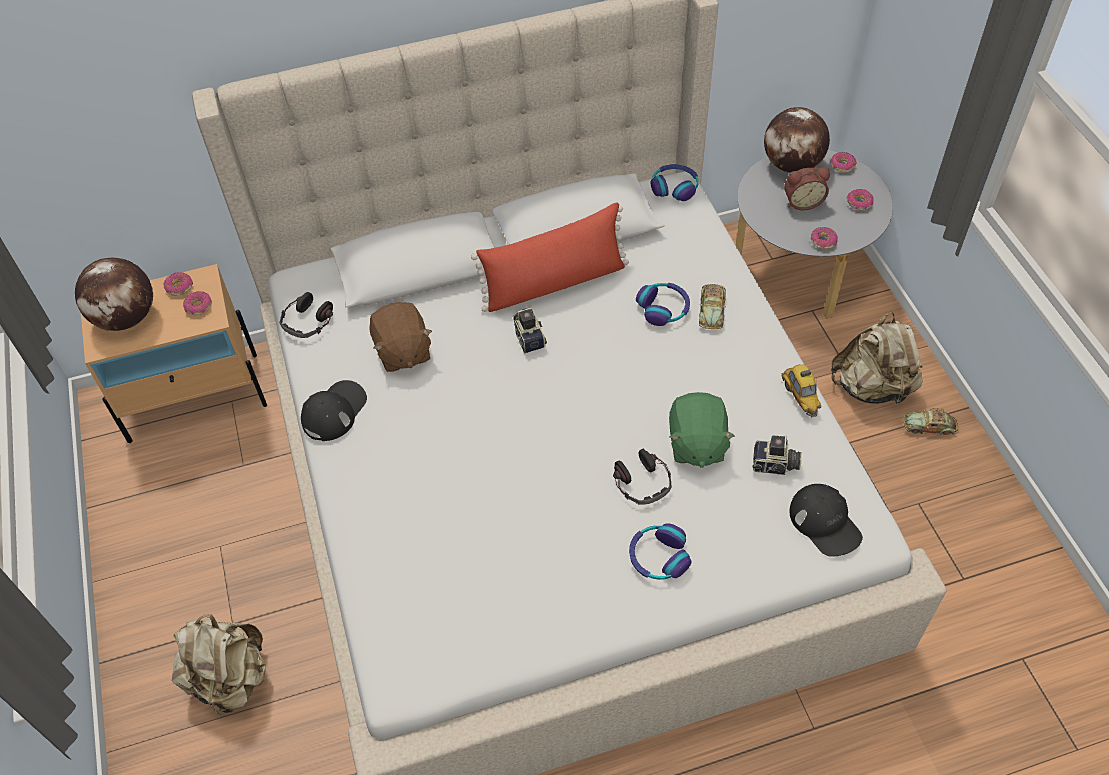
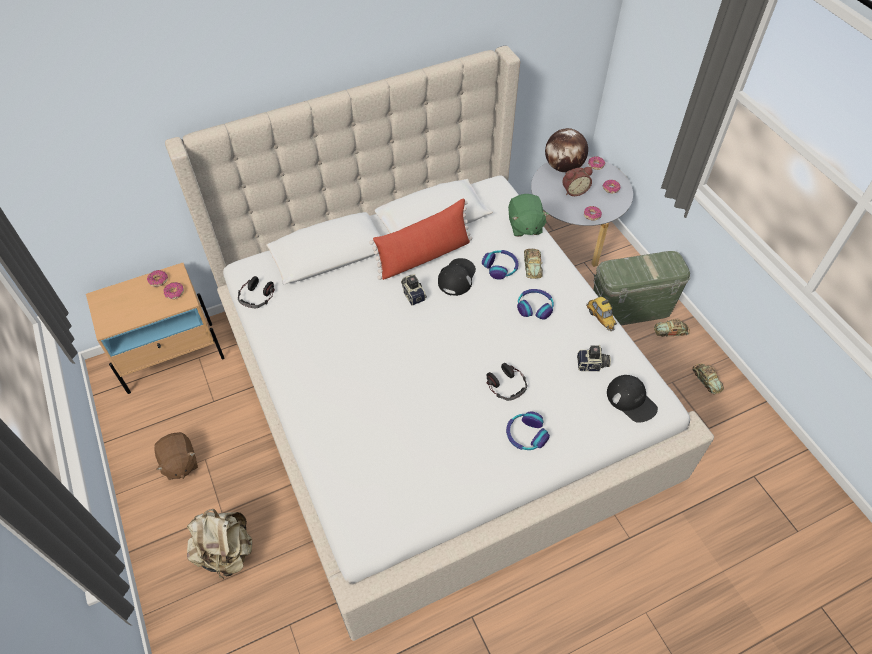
camera: 10 degrees left, 0 degrees up
globe [75,258,153,331] -> none
black cap [301,380,367,441] -> black cap moved to [438,258,476,296]
brown plush toy [369,302,432,372] -> brown plush toy moved to [154,432,198,480]
headphones [651,164,699,201] -> headphones moved to [517,289,554,320]
green plush toy [669,392,735,468] -> green plush toy moved to [508,194,549,237]
beige backpack [831,312,923,407] -> green storage box [593,251,690,325]
none -> toy car [692,364,724,394]

